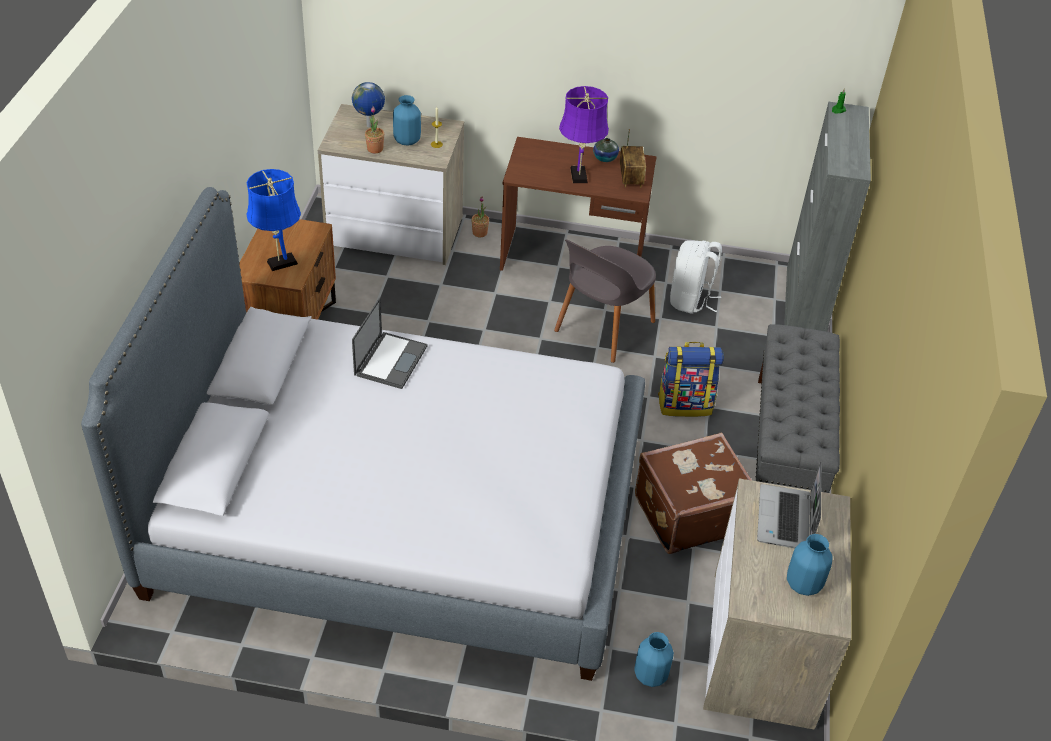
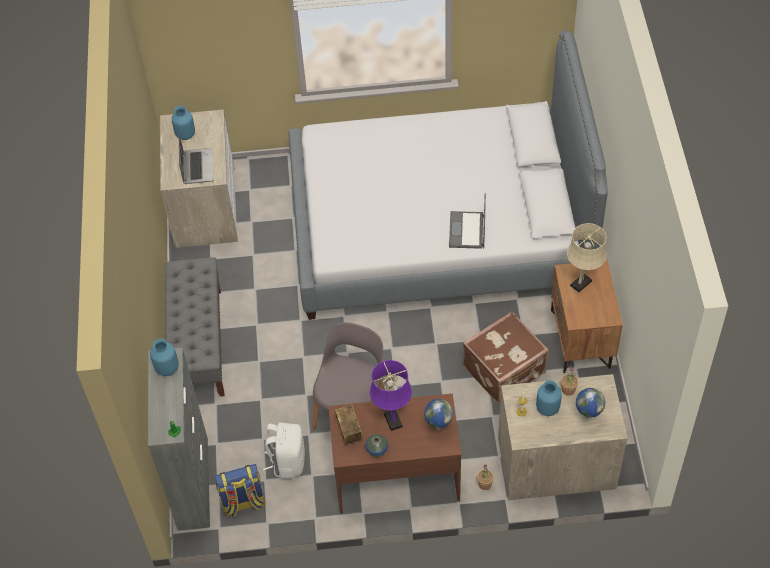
camera: 170 degrees right, 10 degrees up
blue table lamp [247,169,301,271] -> beige table lamp [567,223,607,292]
blue vase [634,632,674,687] -> blue vase moved to [150,339,179,376]
brown suitcase [635,432,752,554] -> brown suitcase moved to [463,311,549,403]
backpack [658,342,724,417] -> backpack moved to [214,464,266,517]
none -> globe [424,399,454,430]

